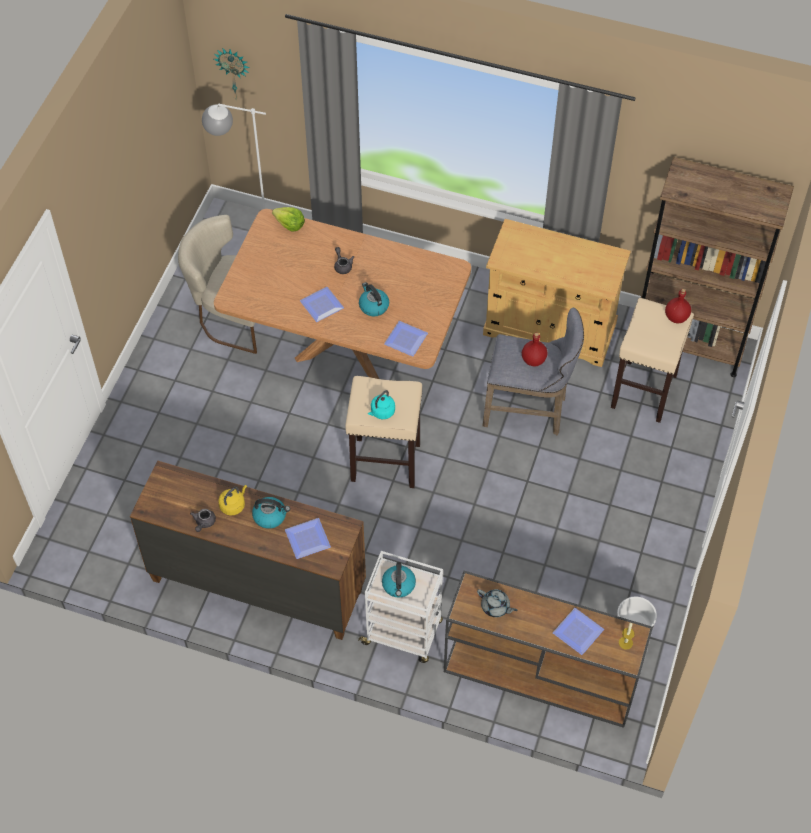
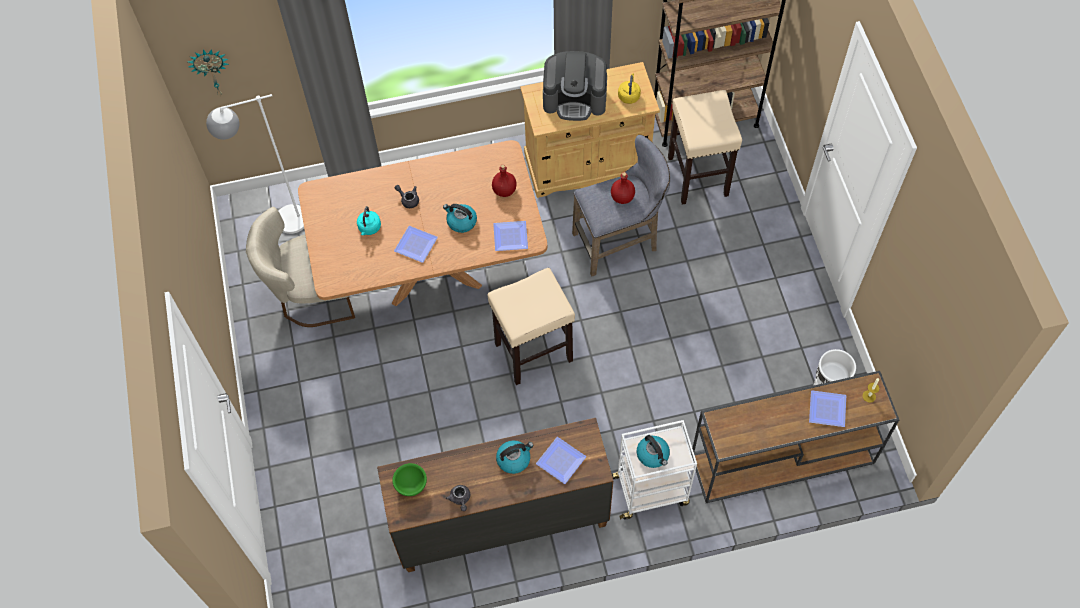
camera: 30 degrees left, 5 degrees up
yellow kettle [218,485,247,516] -> yellow kettle moved to [618,74,641,104]
lettuce [272,207,305,232] -> none
turquoise kettle [368,390,395,419] -> turquoise kettle moved to [357,206,381,235]
grey teapot [477,589,518,617] -> none
red bottle [665,289,691,323] -> red bottle moved to [492,164,517,197]
none -> green bowl [393,463,427,496]
none -> coffee machine [543,51,607,121]

